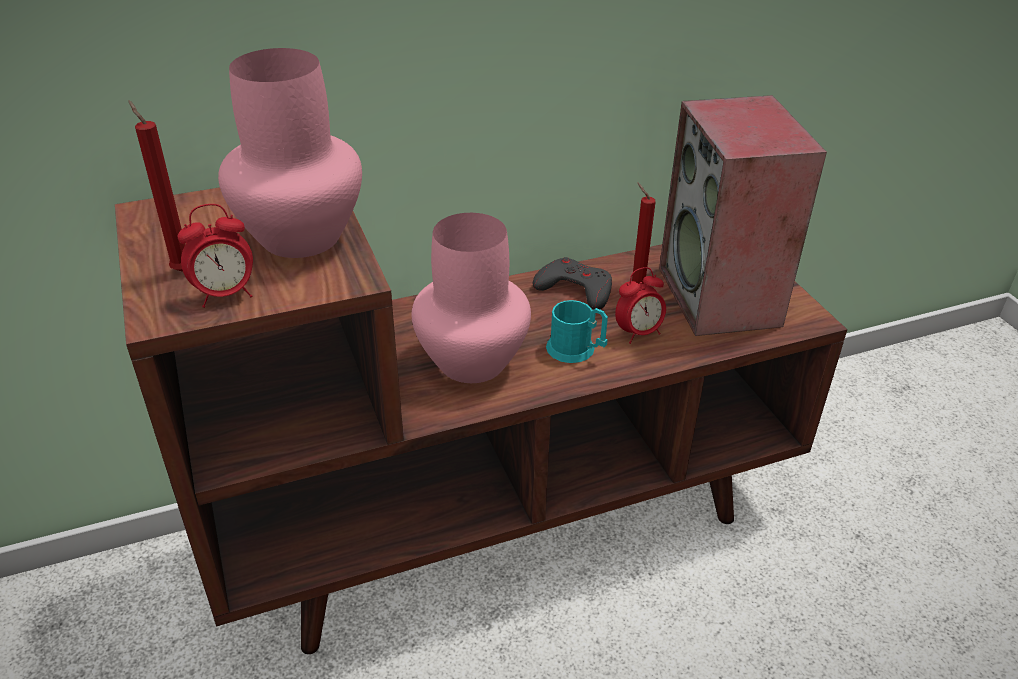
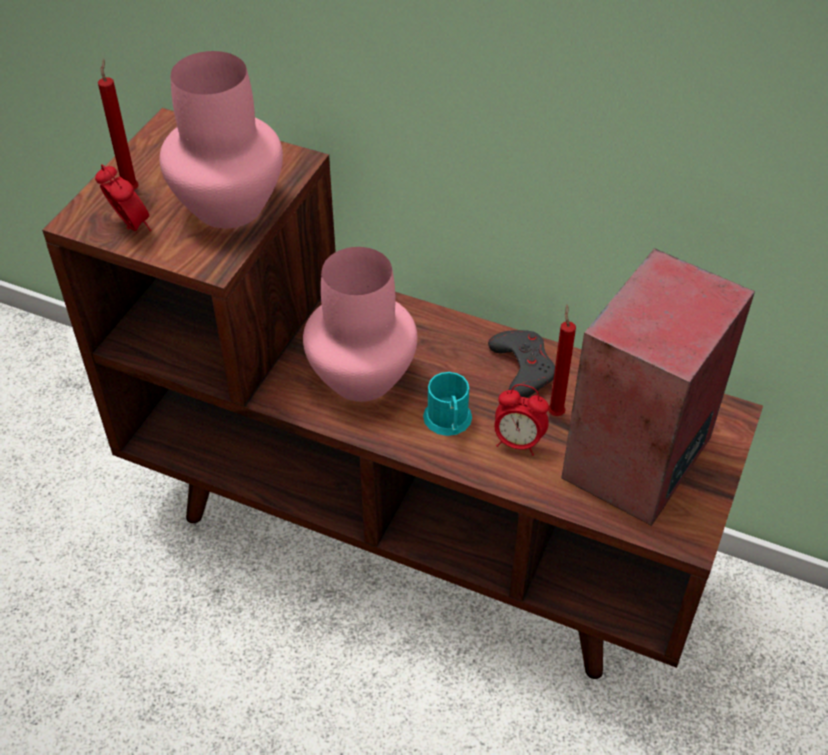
camera: 45 degrees right, 10 degrees up
alarm clock [178,204,253,308] -> alarm clock turned 150 degrees counterclockwise [95,165,152,231]

